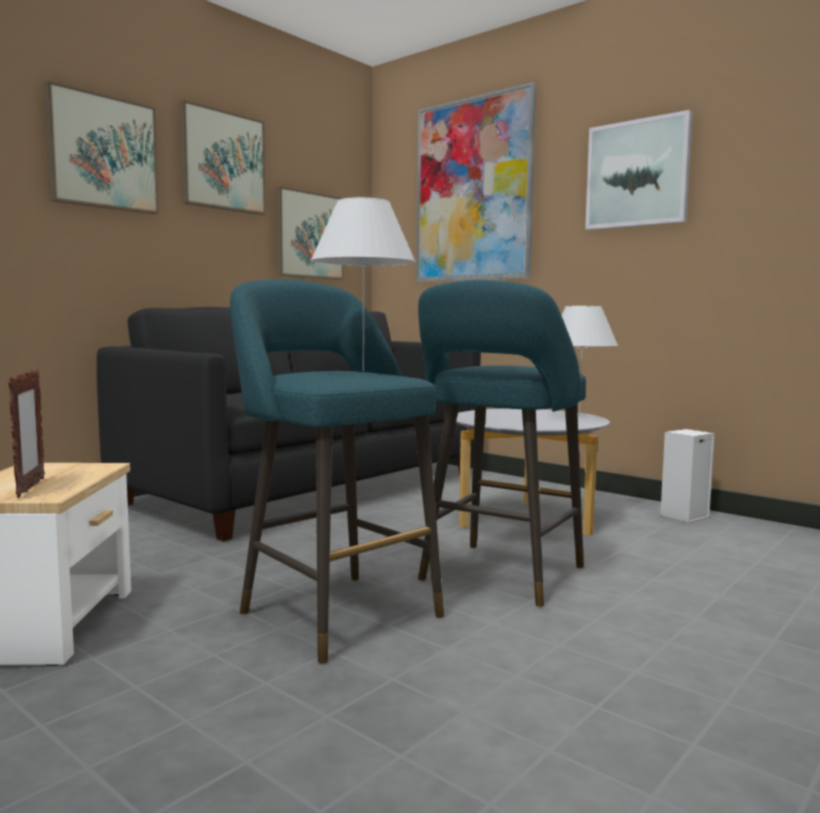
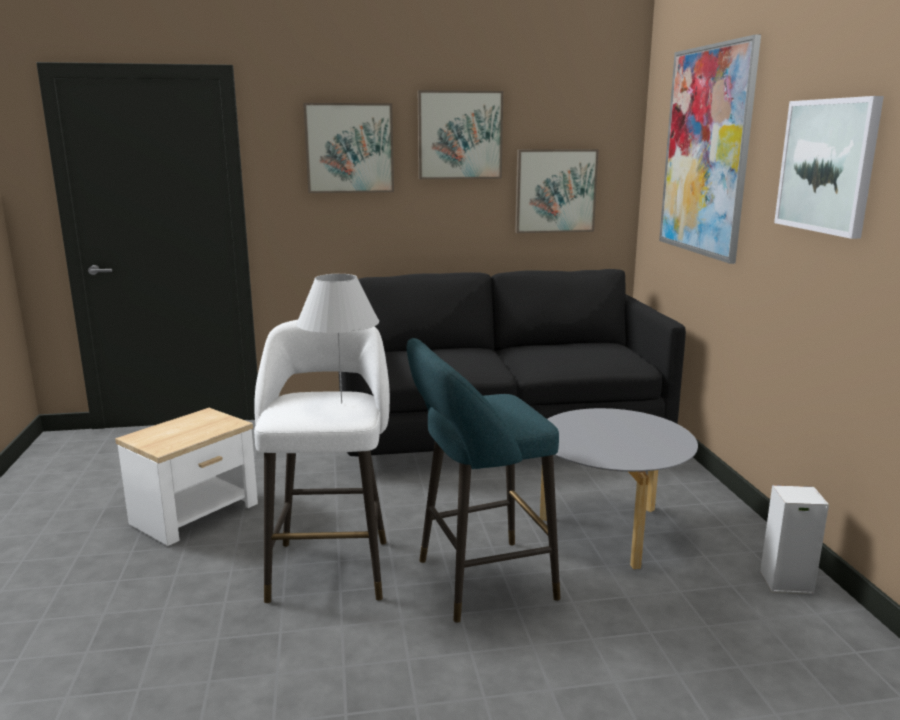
camera: 40 degrees right, 10 degrees up
picture frame [8,369,45,498] -> none
turquoise stool [230,279,444,663] -> white stool [254,320,390,603]
white table lamp [562,306,618,417] -> none

